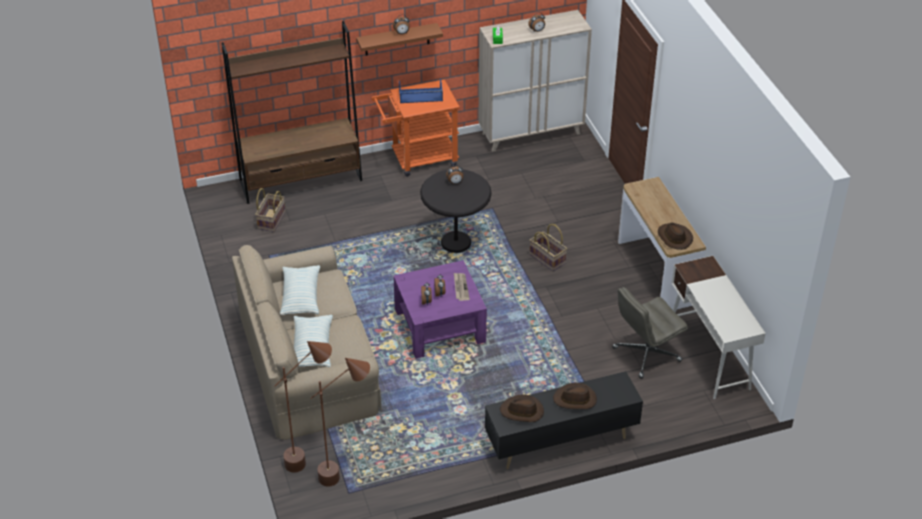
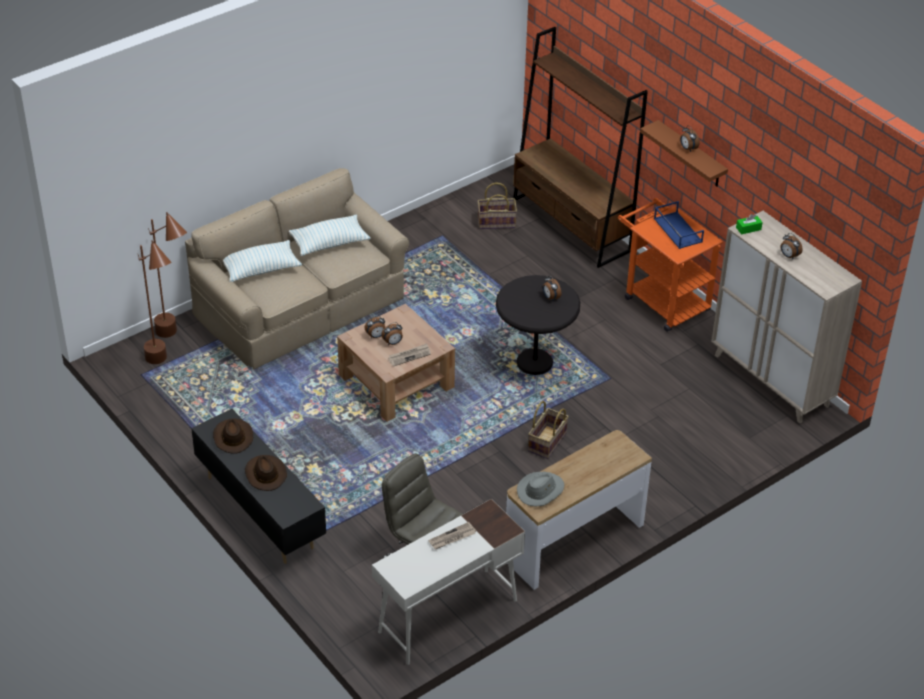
camera: 70 degrees right, 0 degrees up
purple coffee table [393,260,487,359] -> brown coffee table [337,304,455,422]
brown hat [658,223,693,250] -> grey hat [517,472,564,506]
none -> newspaper [428,522,476,549]

